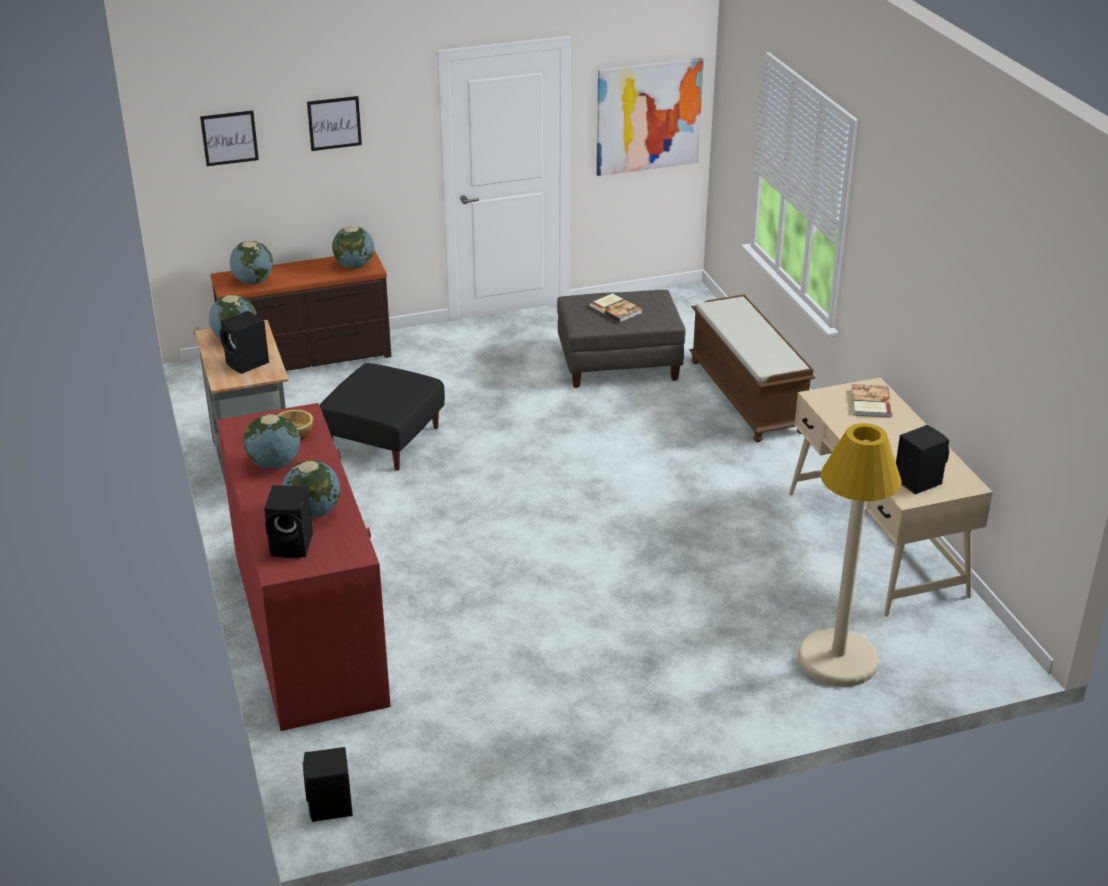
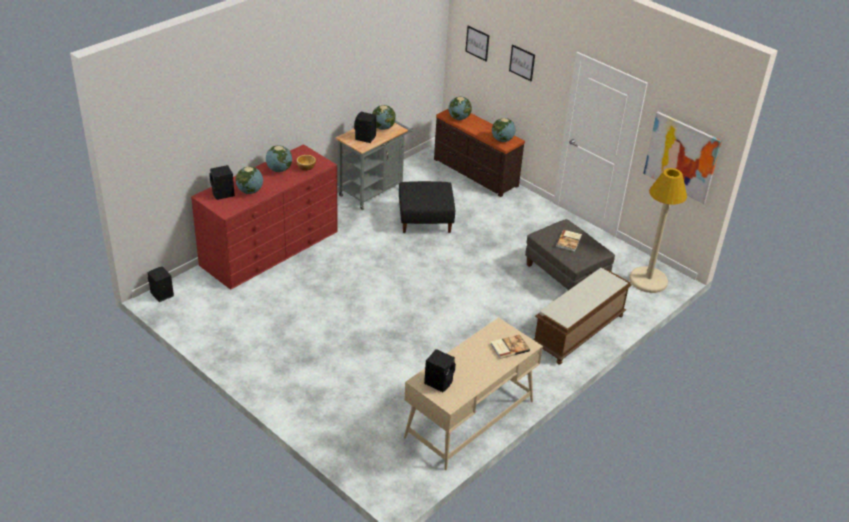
camera: 60 degrees right, 5 degrees up
beige floor lamp [797,423,902,687] -> beige floor lamp moved to [629,168,687,293]

